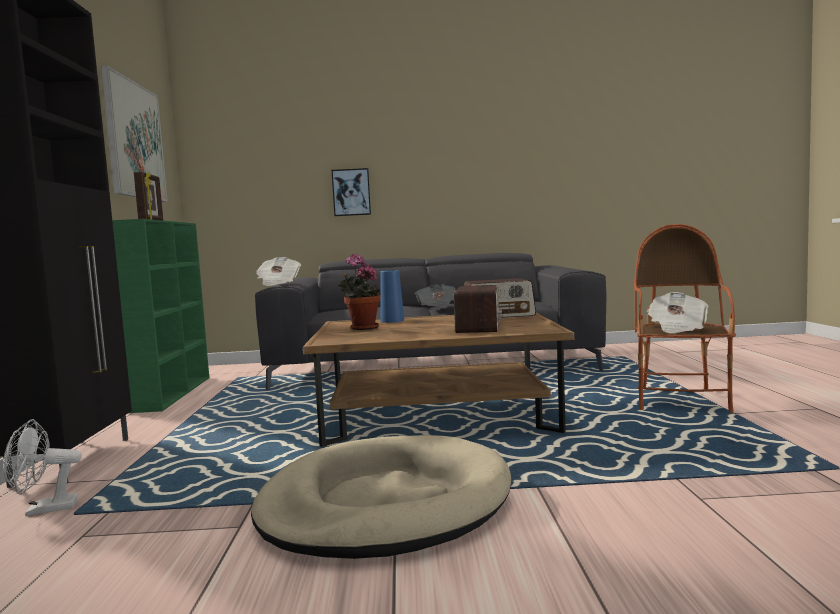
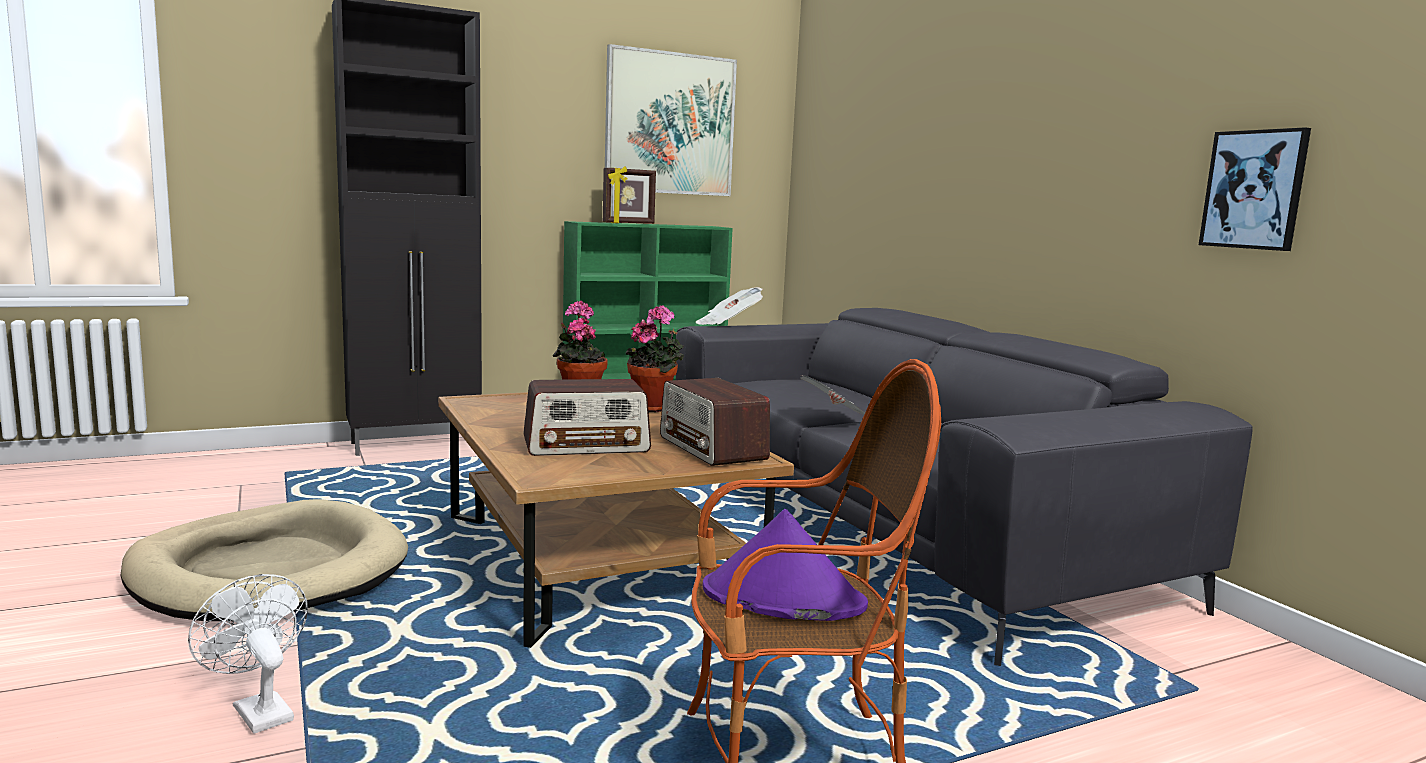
camera: 65 degrees right, 5 degrees up
white fan [3,419,82,516] -> white fan moved to [188,574,308,734]
picture [332,168,371,216] -> picture moved to [1199,127,1311,251]
blue vase [380,270,404,323] -> potted plant [626,305,684,412]
newspaper [647,292,709,333] -> purple hat [703,509,868,621]

